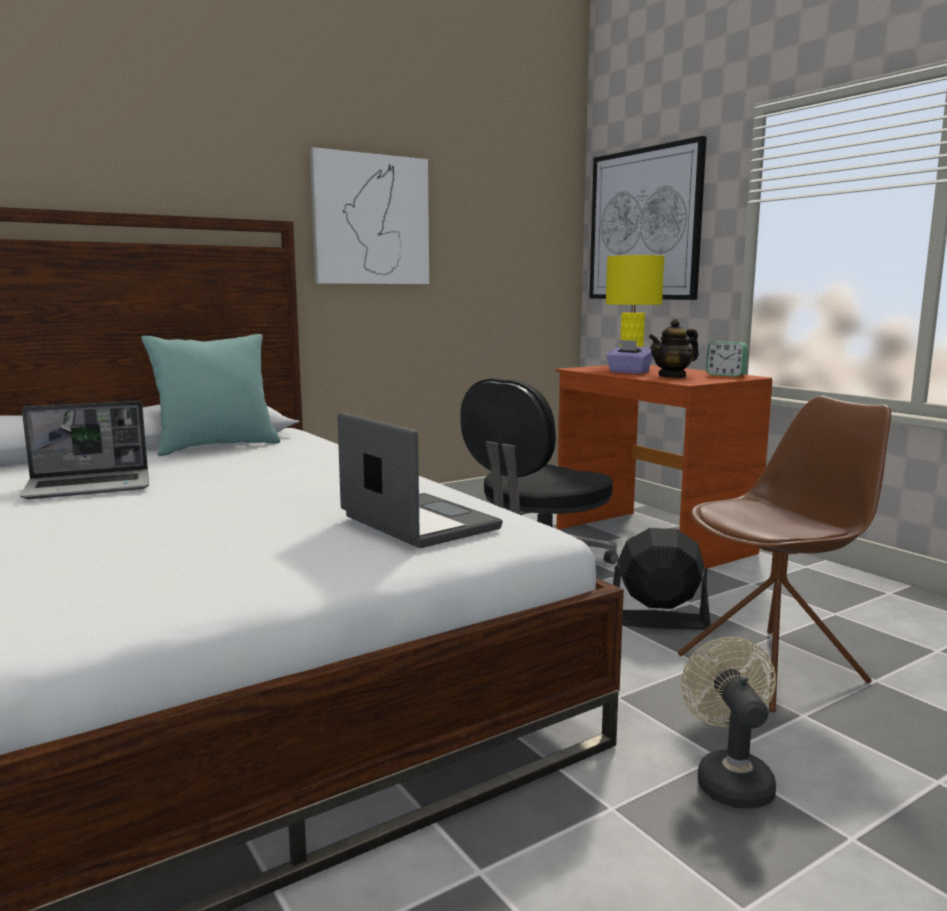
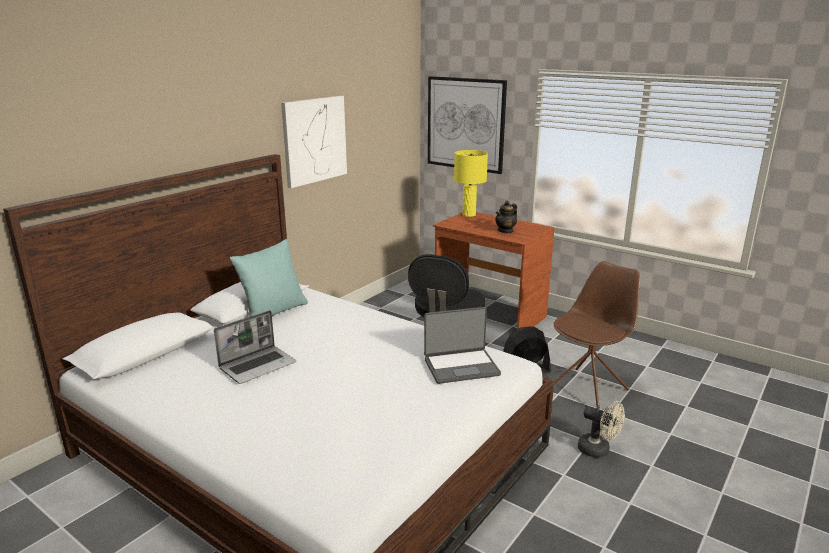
camera: 20 degrees left, 10 degrees up
laptop [337,412,503,548] -> laptop turned 135 degrees clockwise [424,307,501,384]
purple tissue box [606,340,653,374] -> none
beige fan [681,637,776,808] -> beige fan turned 150 degrees clockwise [578,401,625,458]
alarm clock [706,341,748,377] -> none

